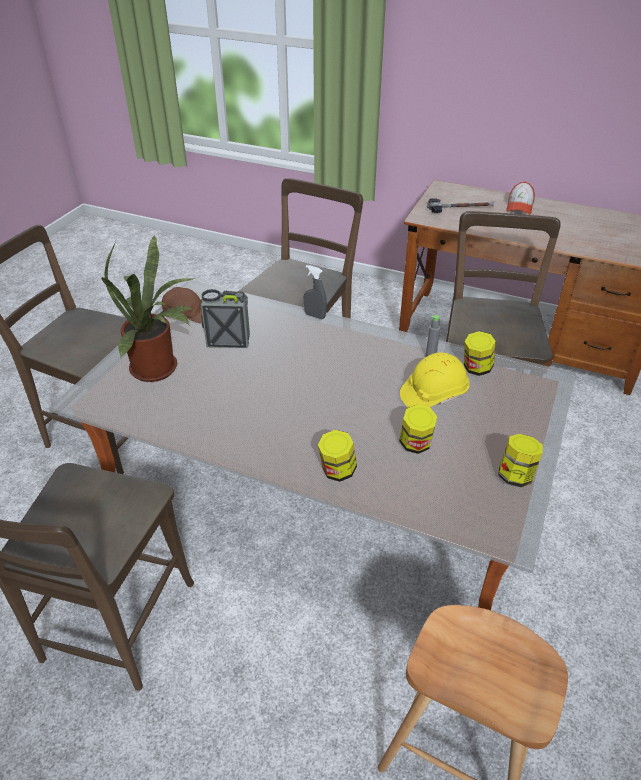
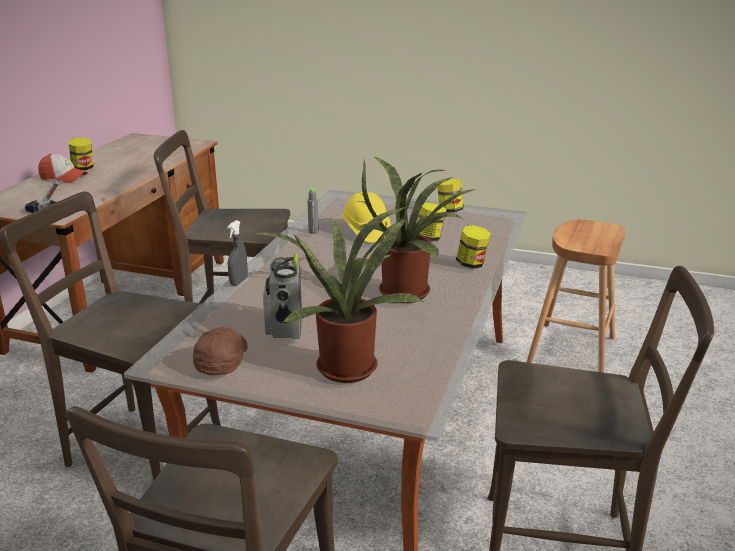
camera: 95 degrees left, 15 degrees down
jar [464,331,496,376] -> jar moved to [69,138,94,170]
none -> potted plant [358,157,474,303]

